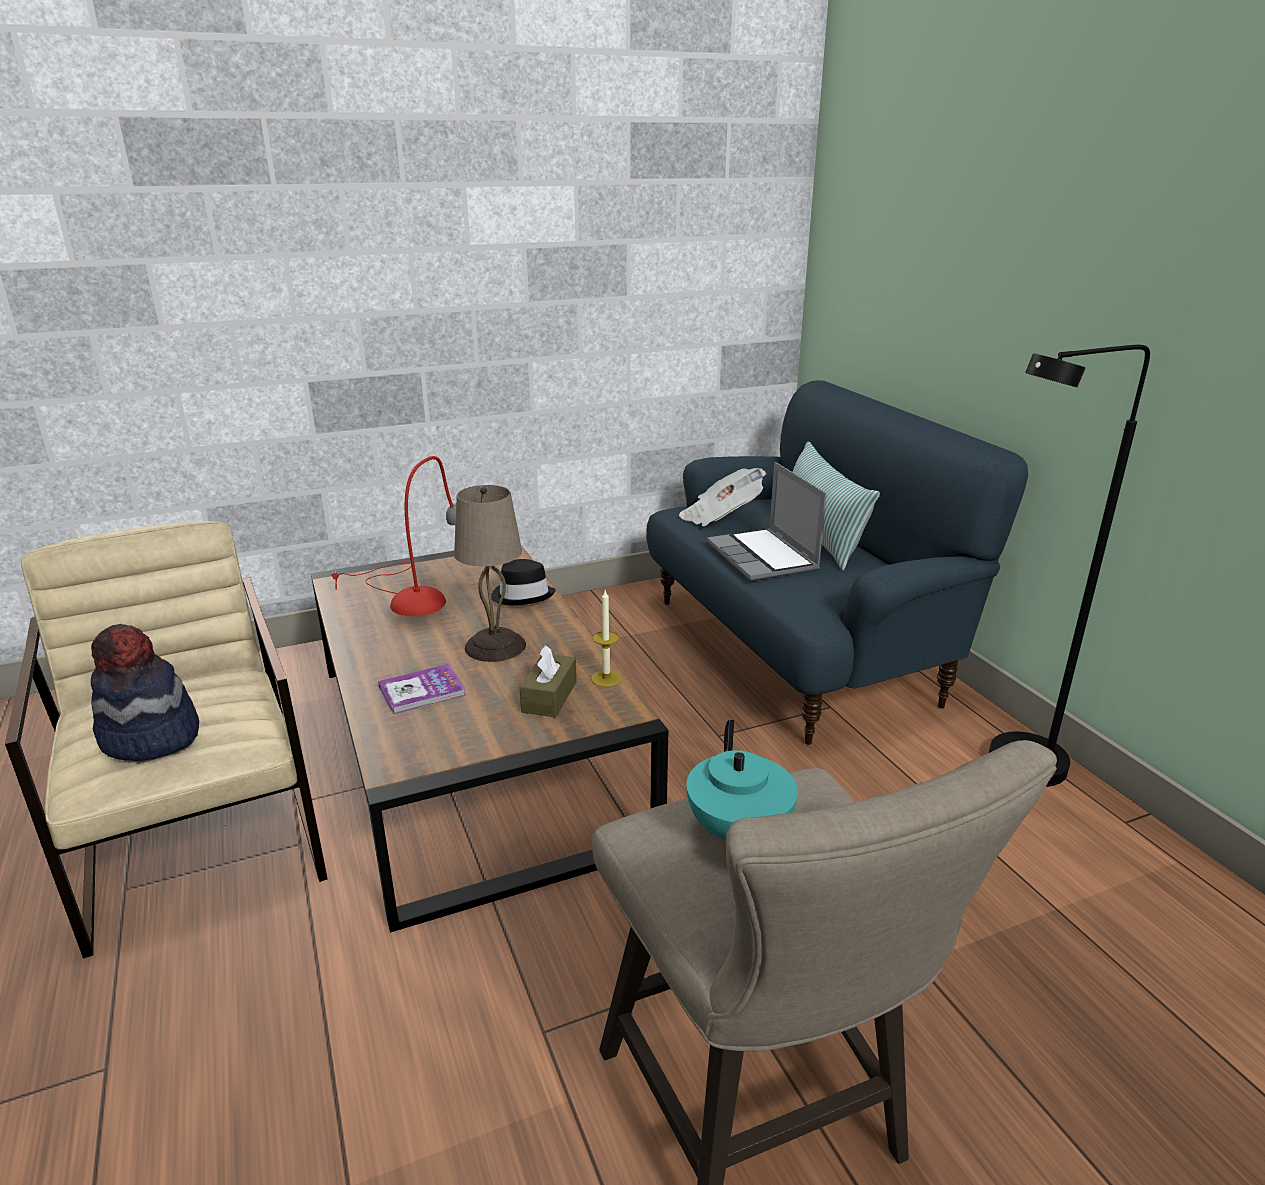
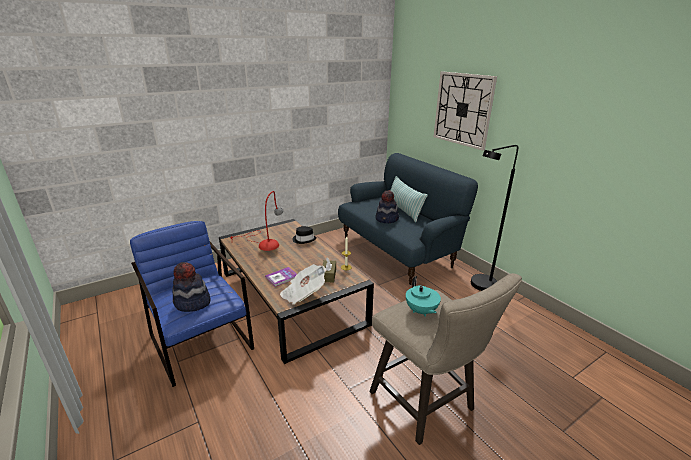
camera: 10 degrees left, 0 degrees up
beige armchair [5,521,328,958] -> blue armchair [130,221,254,387]
beige table lamp [454,485,526,662] -> none
newspaper [679,468,766,526] -> newspaper moved to [280,264,327,305]
laptop [707,462,827,581] -> hat [375,190,399,223]
none -> wall clock [434,71,497,150]

